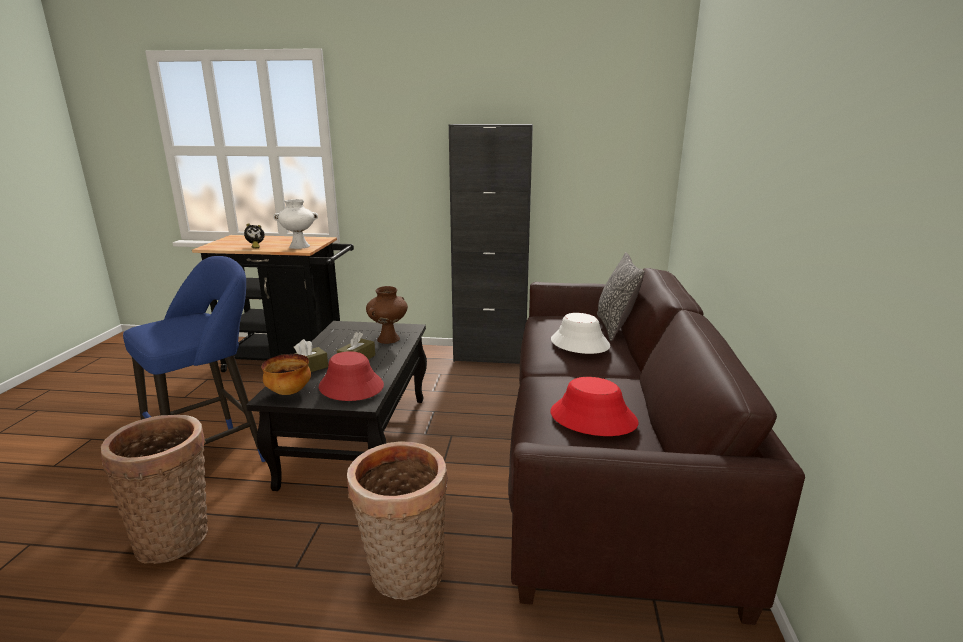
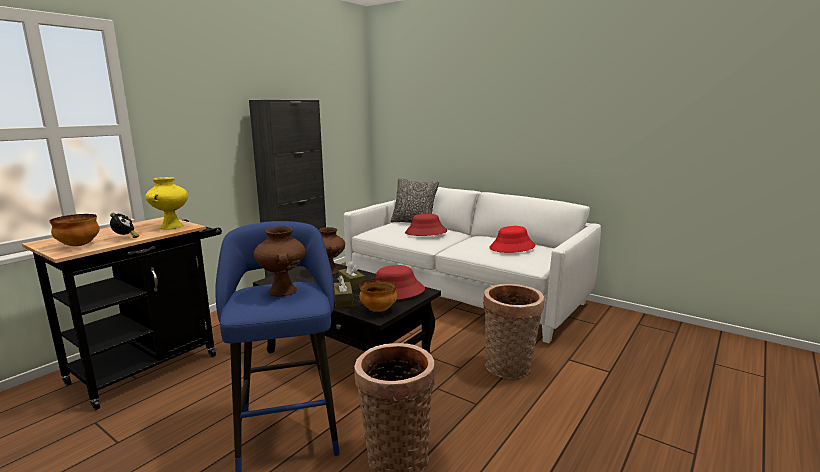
camera: 60 degrees left, 5 degrees down
white vase [273,199,318,249] -> yellow vase [145,177,188,230]
brown sofa [508,268,805,625] -> white sofa [344,187,601,343]
white hat [551,313,610,354] -> red hat [405,214,448,236]
none -> bowl [50,214,100,246]
none -> brown vase [254,226,305,297]

